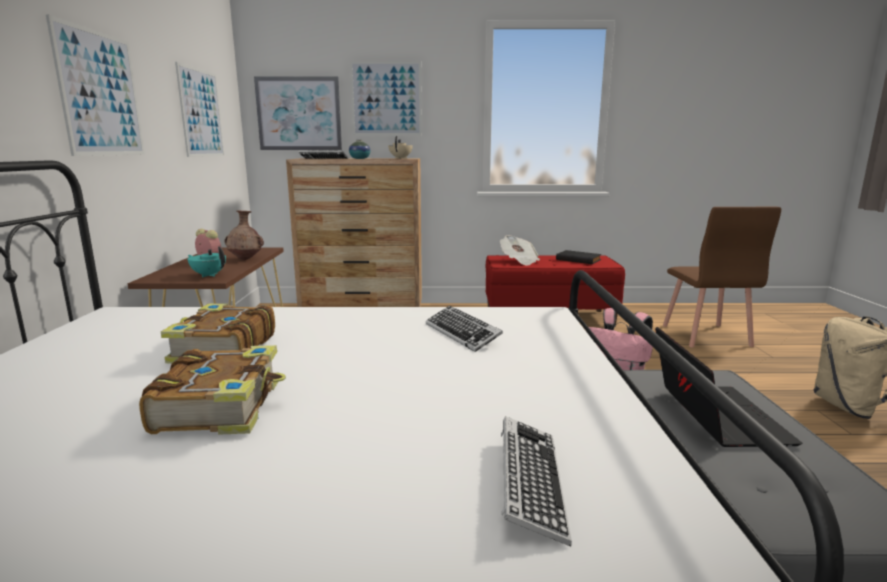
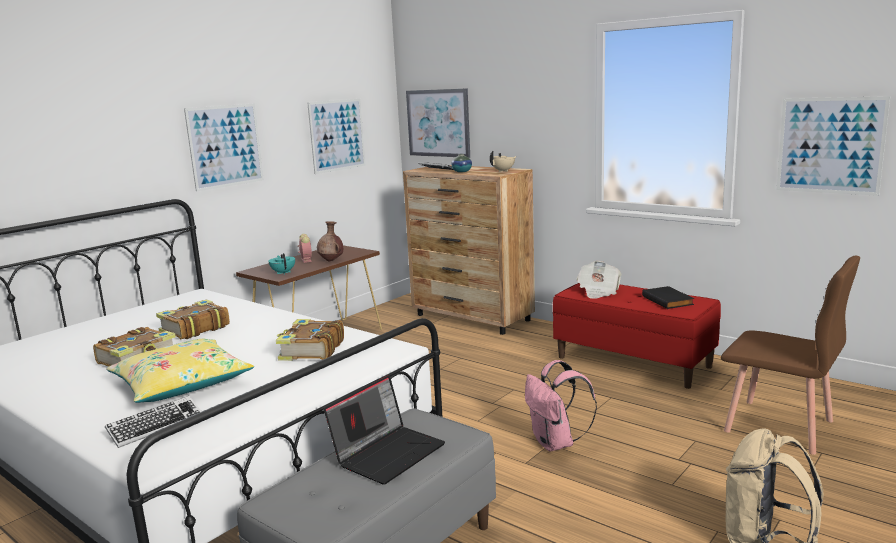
camera: 40 degrees right, 0 degrees up
picture [350,61,422,136] -> picture moved to [777,96,890,196]
keyboard [426,306,503,352] -> book [276,319,344,361]
brown chair [663,207,781,348] -> brown chair turned 90 degrees counterclockwise [721,256,860,455]
none -> yellow pillow [106,339,254,403]

